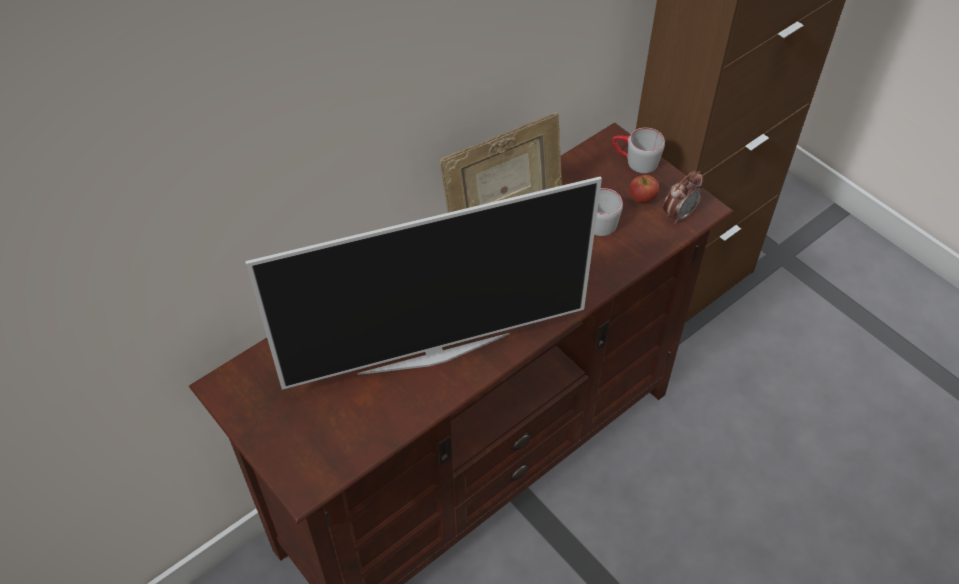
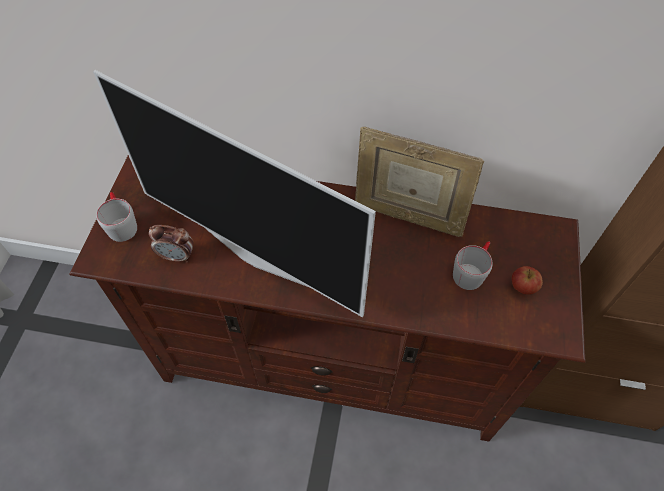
camera: 50 degrees right, 5 degrees up
grey mug [612,128,665,174] -> grey mug moved to [96,192,137,242]
alarm clock [663,171,704,224] -> alarm clock moved to [149,225,194,263]

